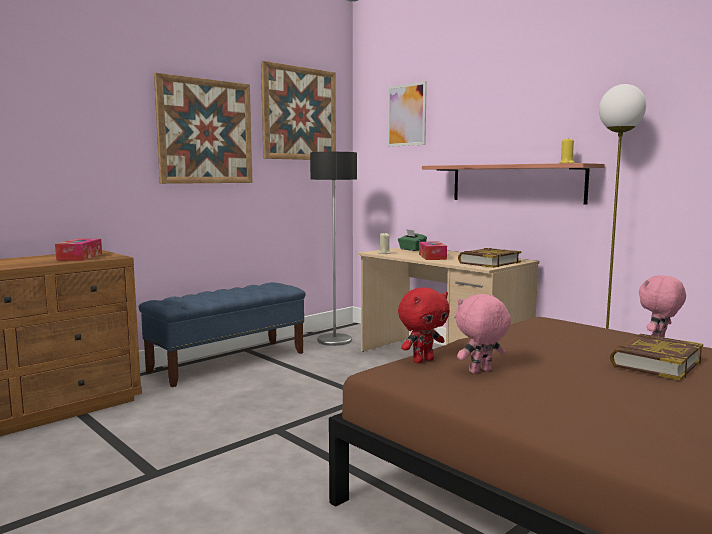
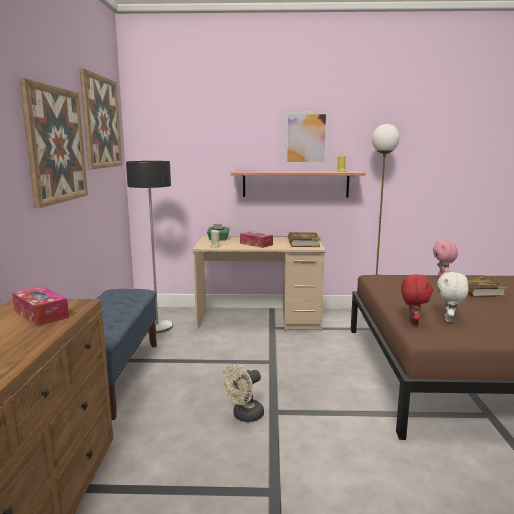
camera: 45 degrees left, 5 degrees up
picture [387,81,427,147] -> picture moved to [285,112,329,164]
pink plush toy [456,294,511,373] -> white plush toy [437,271,469,322]
none -> beige fan [222,364,264,422]

